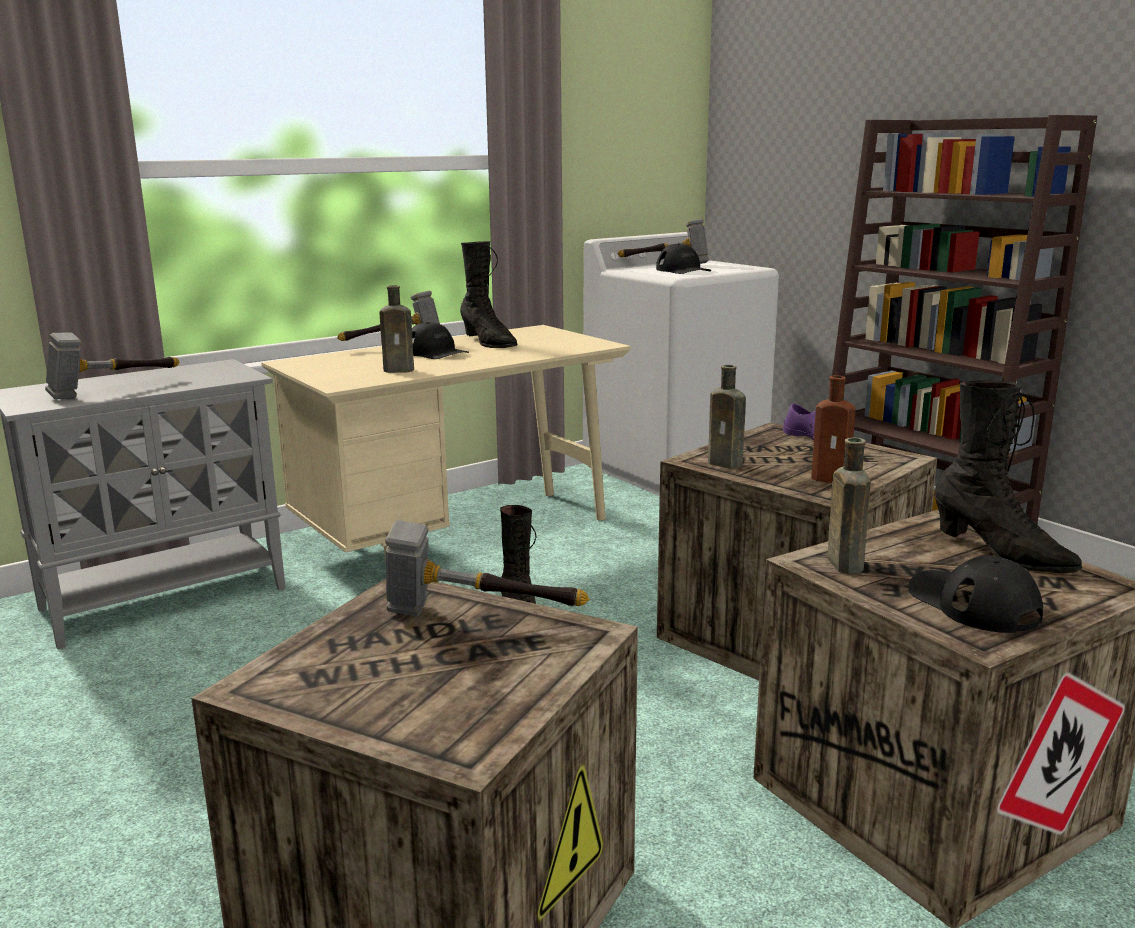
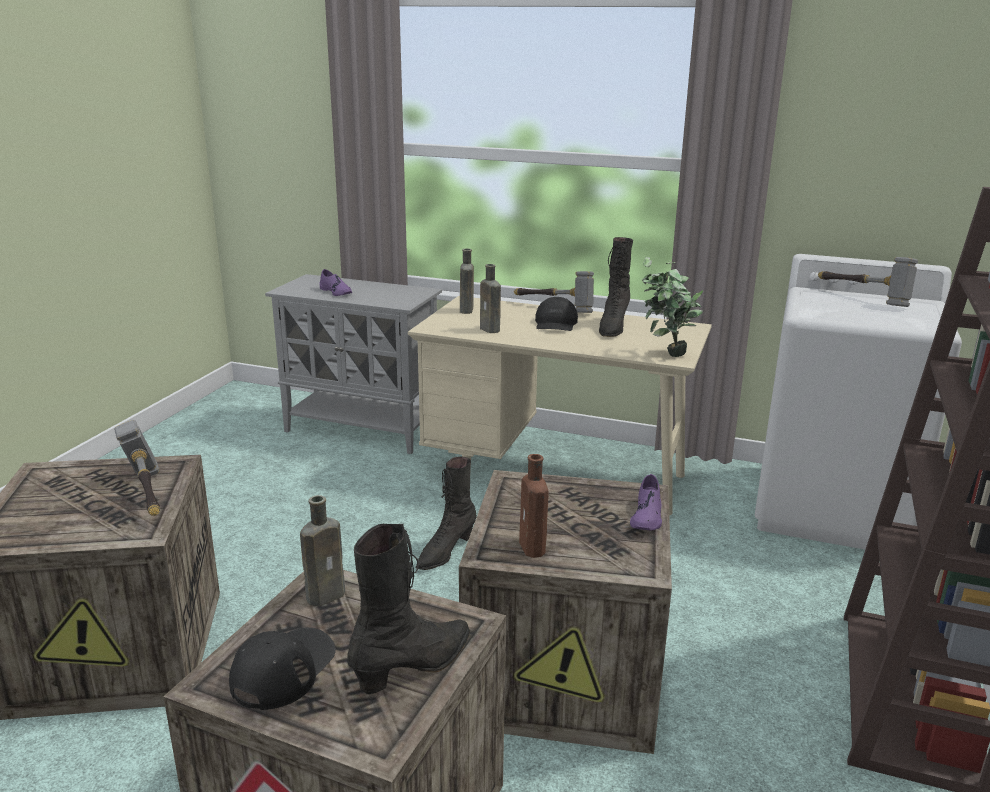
camera: 55 degrees right, 5 degrees up
hammer [45,333,180,399] -> purple shoe [320,269,352,296]
black cap [656,244,712,274] -> none
brown bottle [708,365,746,468] -> brown bottle moved to [460,248,474,314]
black boot [934,380,1082,573] -> black boot turned 150 degrees counterclockwise [347,524,470,694]
none -> potted plant [642,257,704,357]

